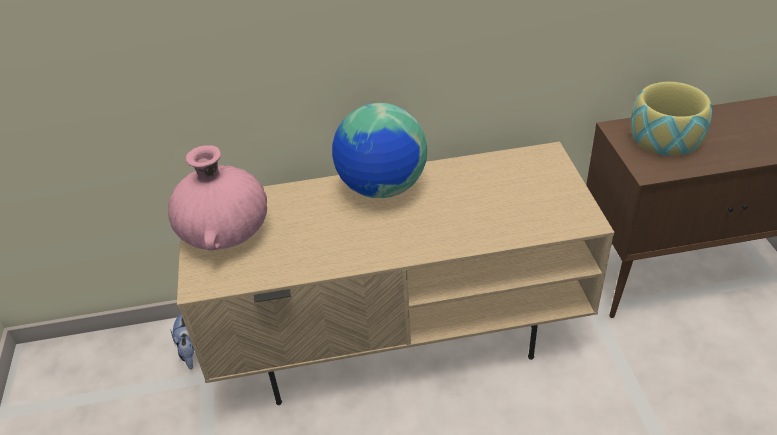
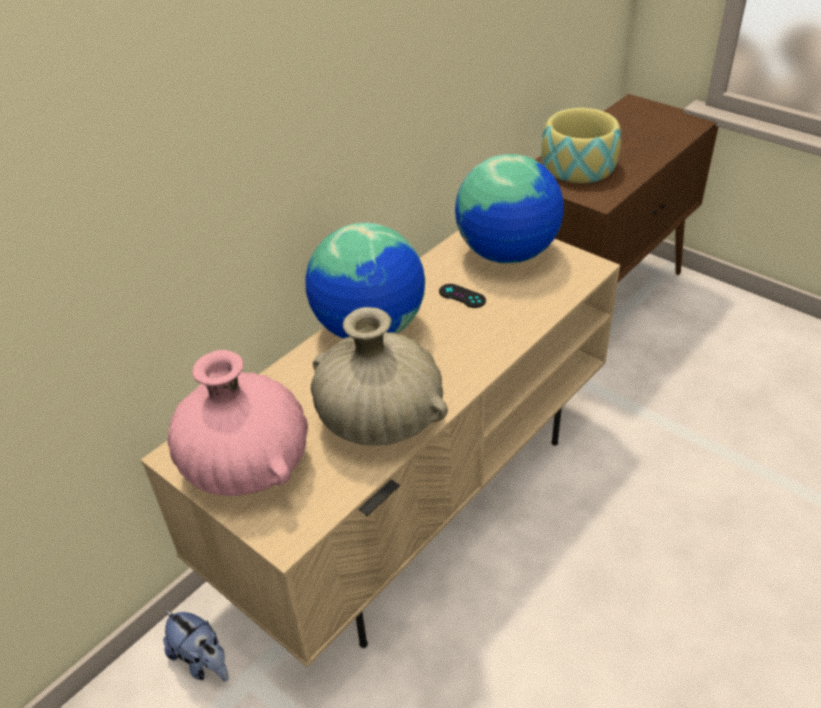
camera: 40 degrees left, 0 degrees up
none -> beige vase [311,307,448,446]
none -> black game controller [439,284,486,308]
none -> globe [455,154,564,264]

